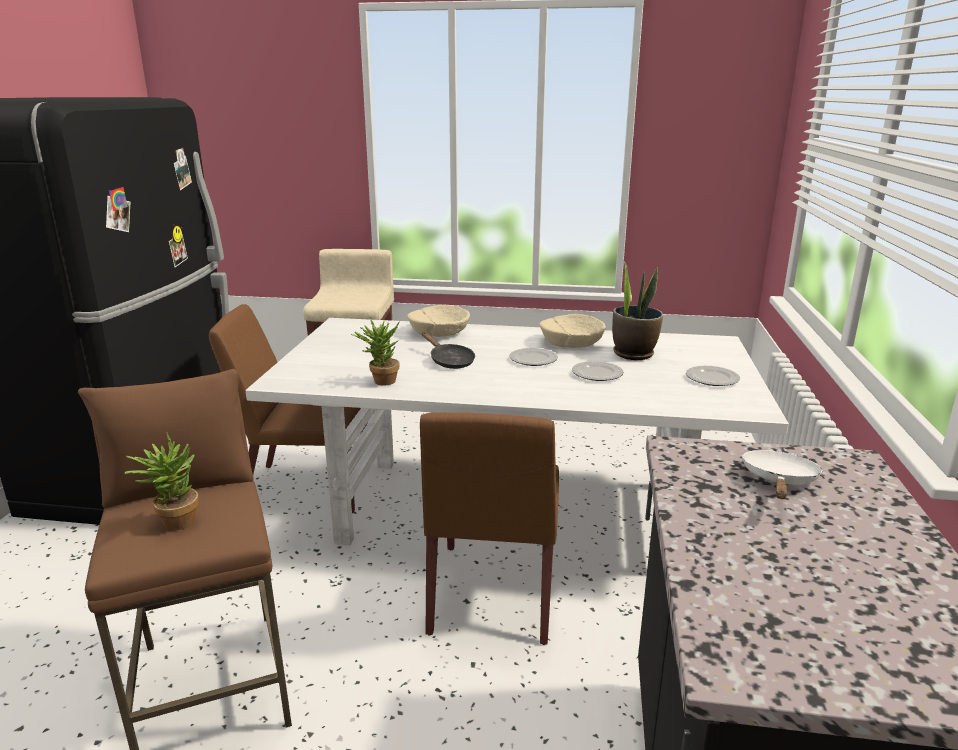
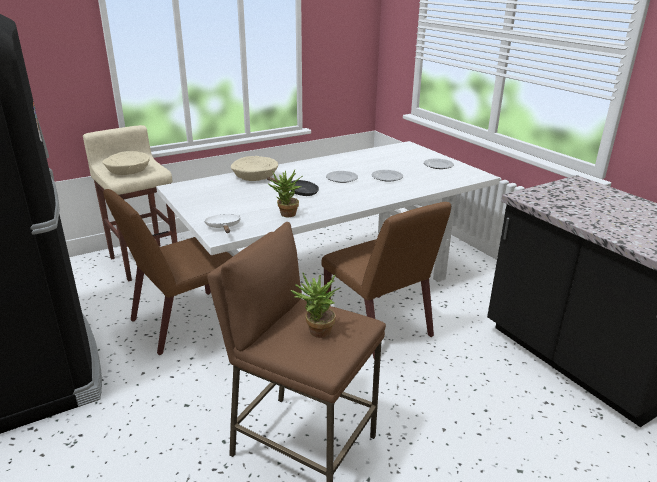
camera: 40 degrees left, 5 degrees up
beige bowl [540,314,606,348] -> beige bowl moved to [102,151,150,175]
potted plant [612,260,663,360] -> none
white frying pan [741,450,824,499] -> white frying pan moved to [204,214,241,233]

